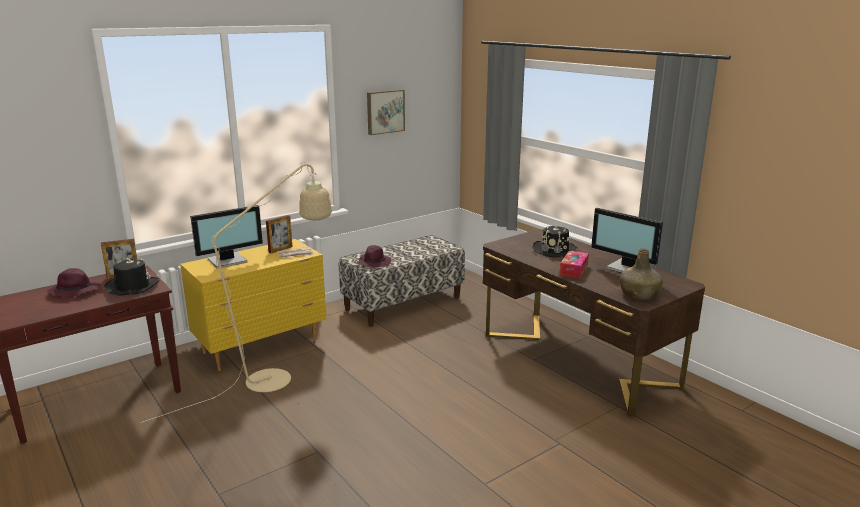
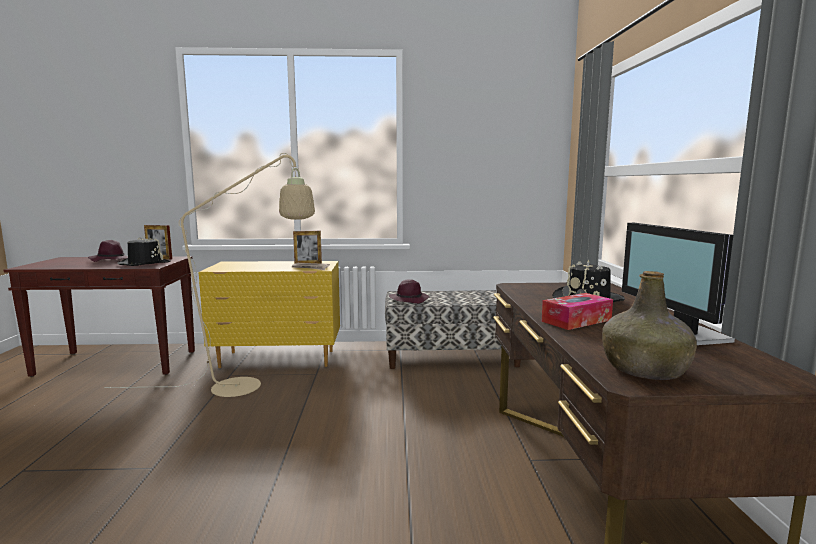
camera: 35 degrees right, 10 degrees down
monitor [190,205,263,269] -> none
picture [367,89,405,135] -> none

